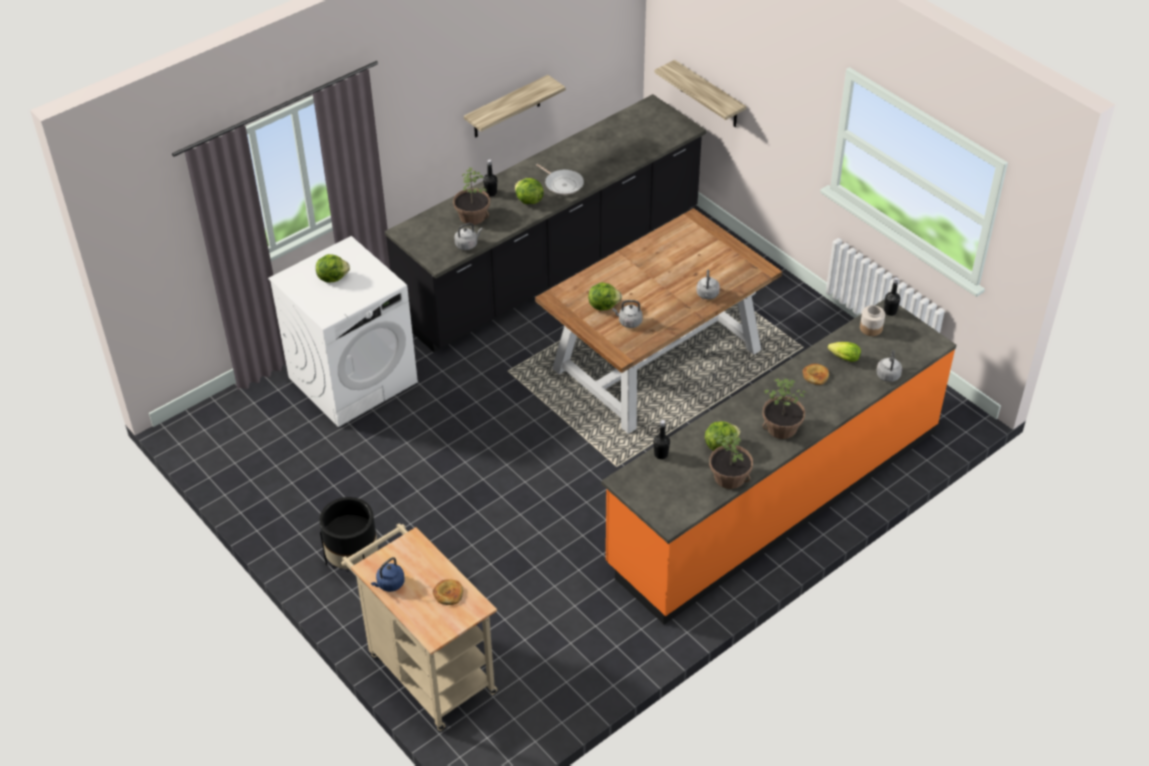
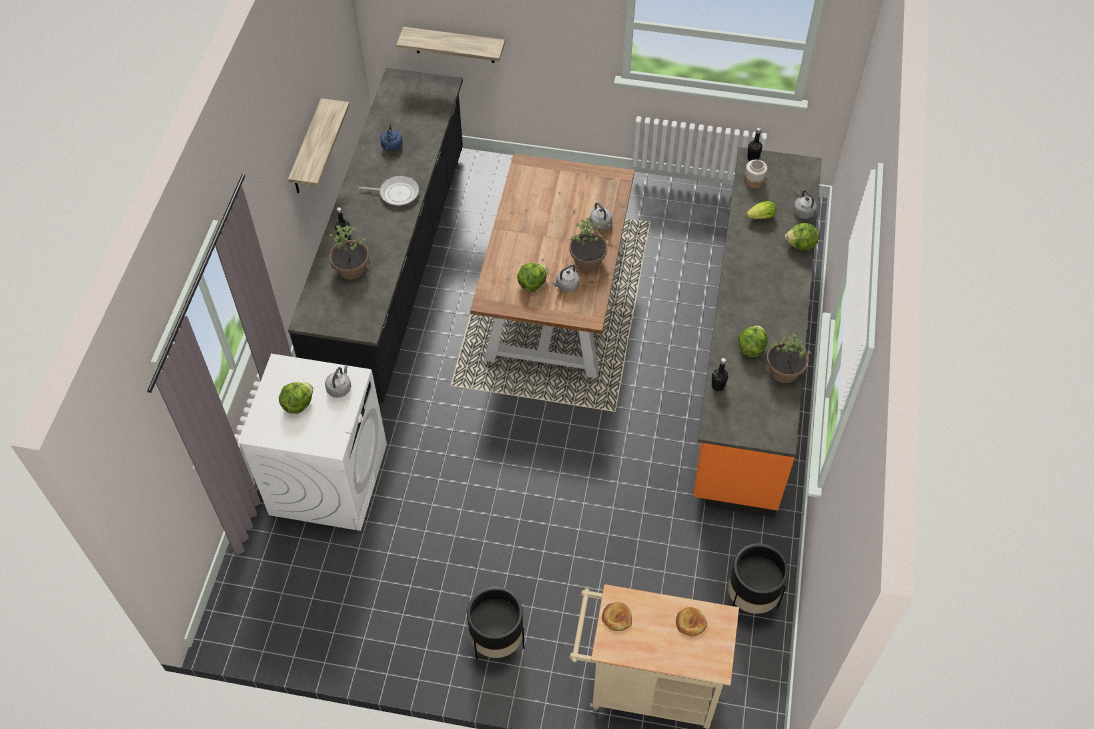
camera: 40 degrees left, 10 degrees up
blue kettle [371,557,405,592] -> blue kettle moved to [380,123,403,151]
grey kettle [454,223,482,250] -> grey kettle moved to [325,365,351,398]
lettuce [515,178,544,204] -> lettuce moved to [785,223,819,251]
potted plant [762,379,807,439] -> potted plant moved to [569,218,608,271]
bread [802,364,829,385] -> bread moved to [602,602,632,631]
none -> black planter [728,543,789,614]

